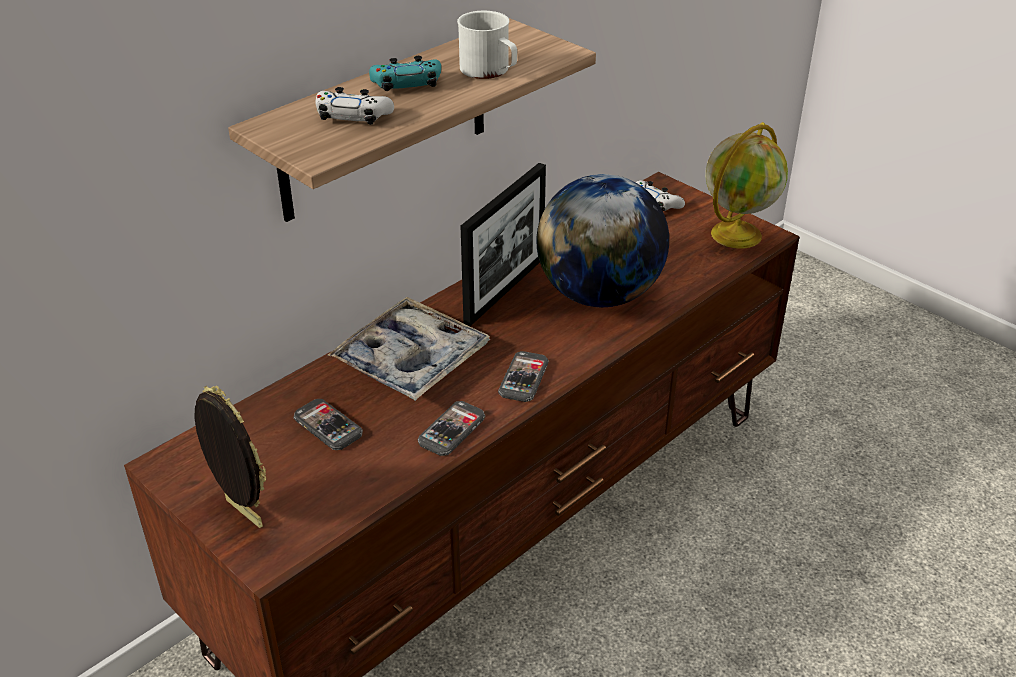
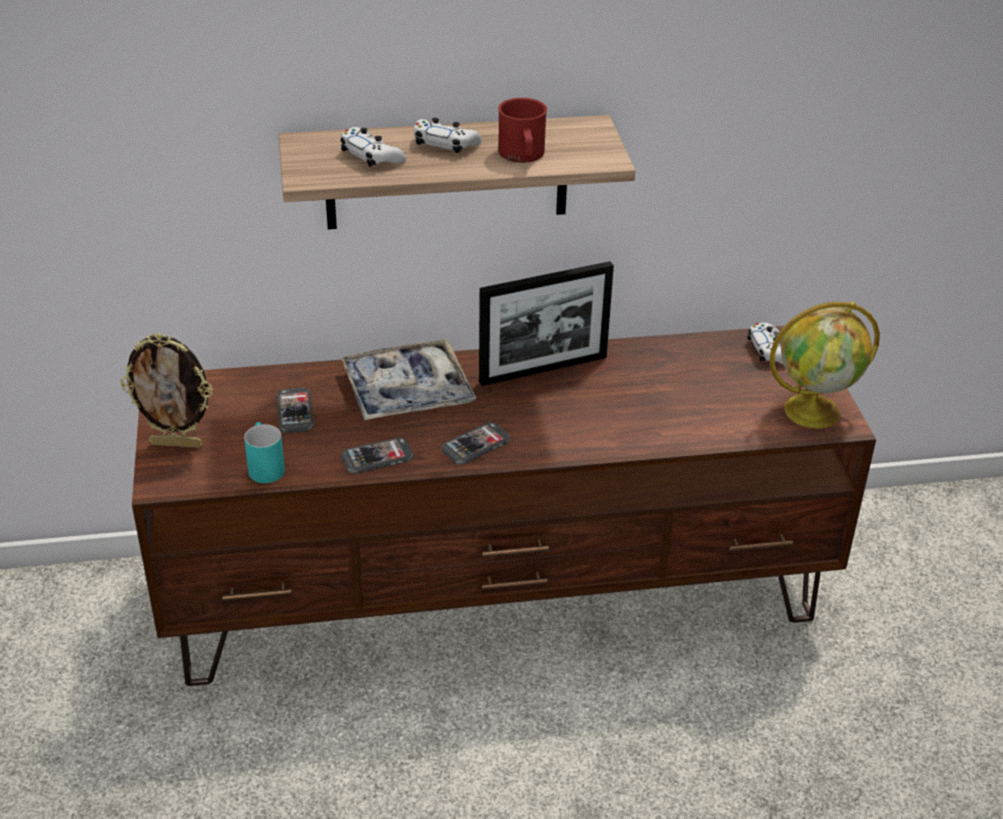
camera: 35 degrees right, 0 degrees up
picture frame [194,386,267,528] -> picture frame turned 105 degrees clockwise [120,333,213,448]
turquoise game controller [369,56,441,91] -> white game controller [414,118,482,153]
white mug [457,11,517,79] -> red mug [498,98,547,163]
globe [536,174,669,307] -> none
none -> turquoise mug [244,422,285,483]

